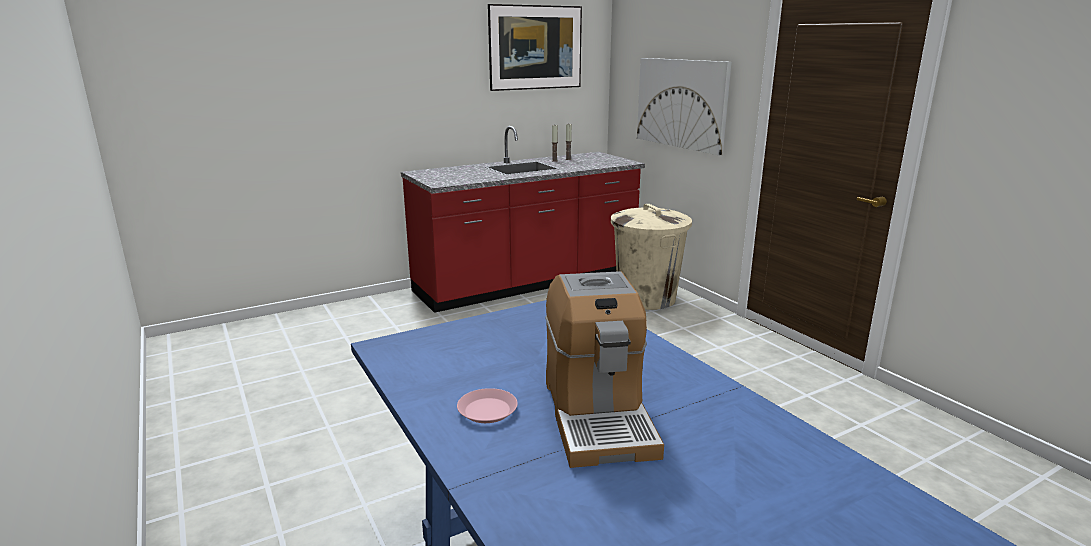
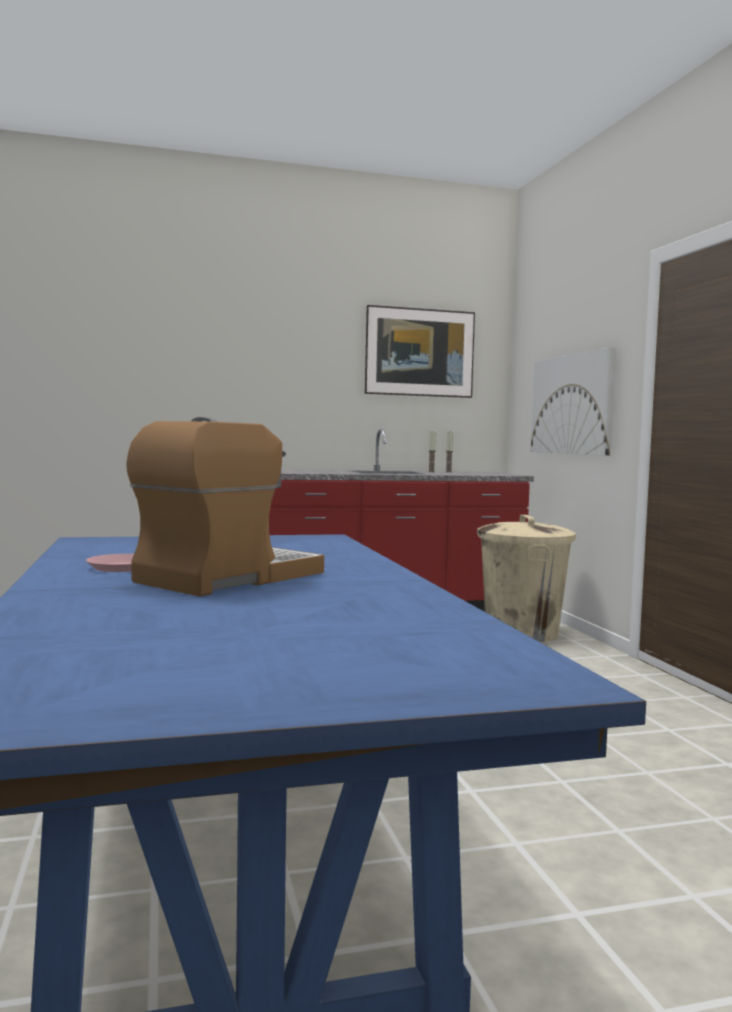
camera: 15 degrees right, 15 degrees down
coffee machine [545,271,664,468] -> coffee machine turned 150 degrees counterclockwise [126,417,324,597]

